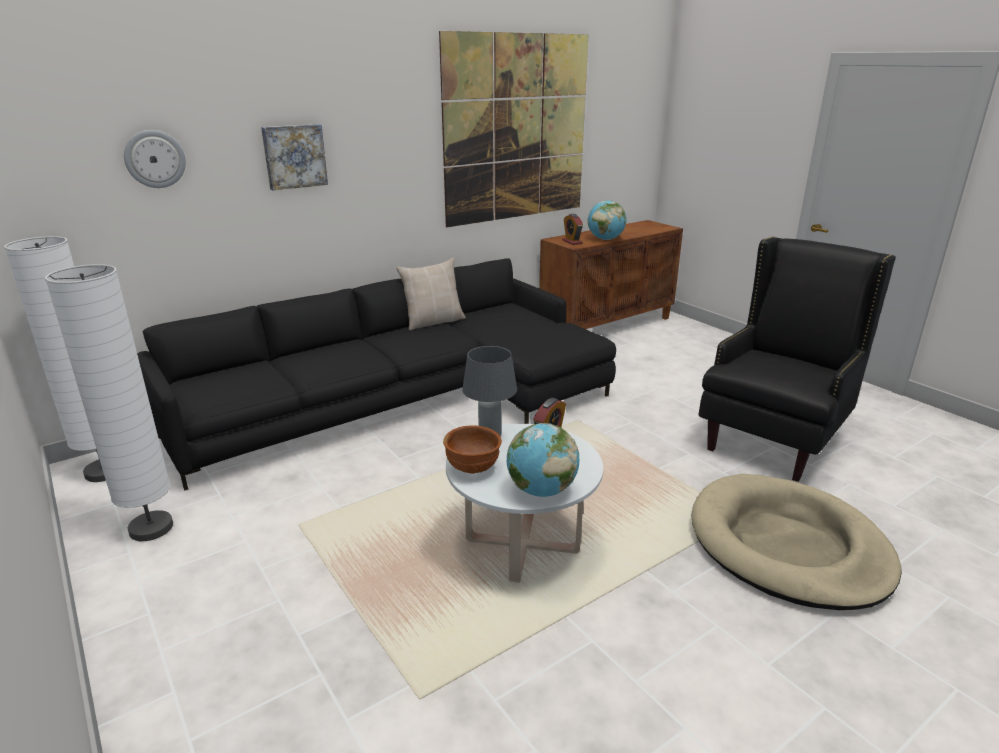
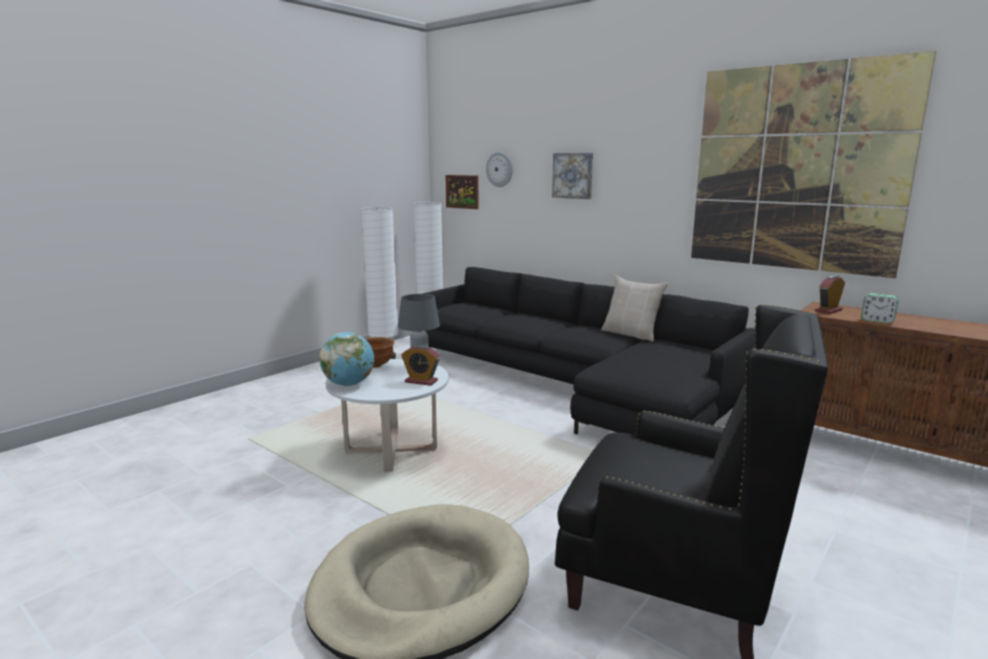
camera: 75 degrees right, 10 degrees down
globe [588,200,626,240] -> alarm clock [861,293,898,323]
none -> picture [446,175,478,209]

